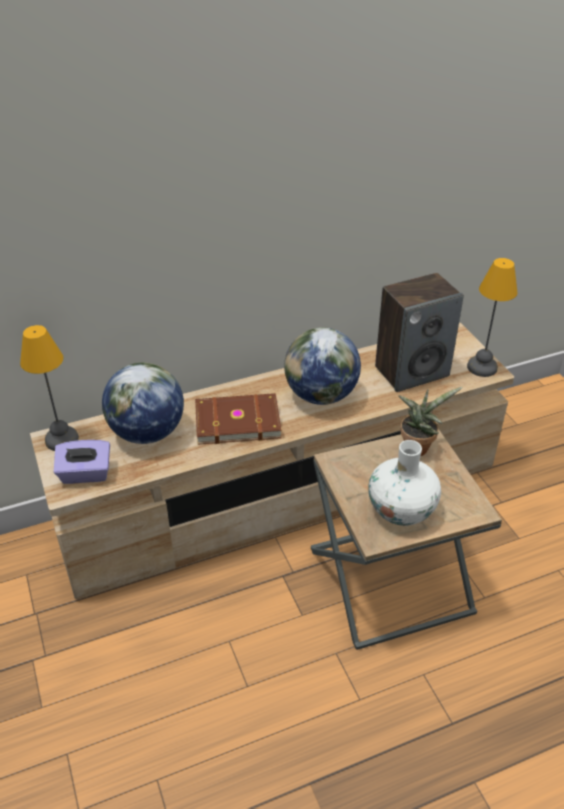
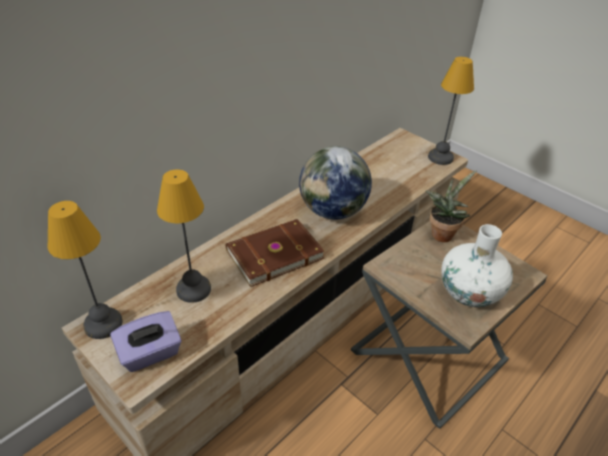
camera: 25 degrees left, 0 degrees up
globe [102,362,184,444] -> table lamp [157,169,211,303]
speaker [375,273,464,392] -> none

